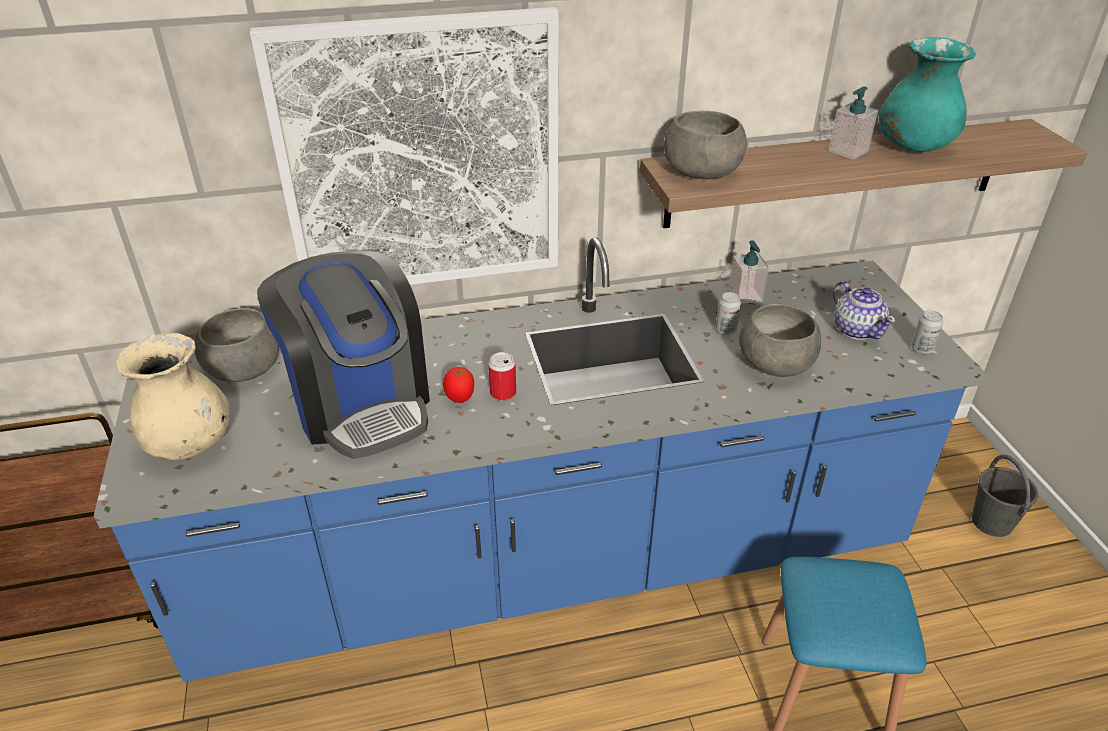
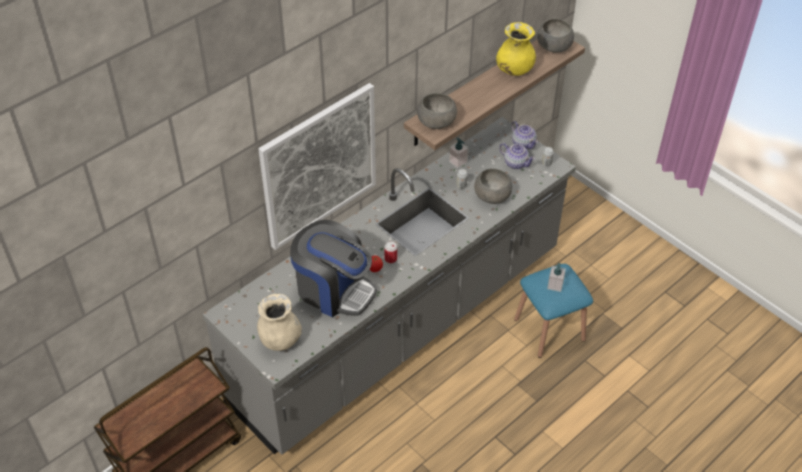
camera: 30 degrees left, 10 degrees up
blue counter [94,237,985,682] -> grey counter [203,117,576,455]
grey bowl [195,308,279,382] -> grey bowl moved to [537,18,574,53]
soap dispenser [828,86,878,160] -> soap dispenser moved to [547,263,566,292]
turquoise vase [879,37,976,152] -> yellow vase [496,22,536,76]
grey bucket [972,454,1039,537] -> none
none -> teapot [511,121,538,149]

